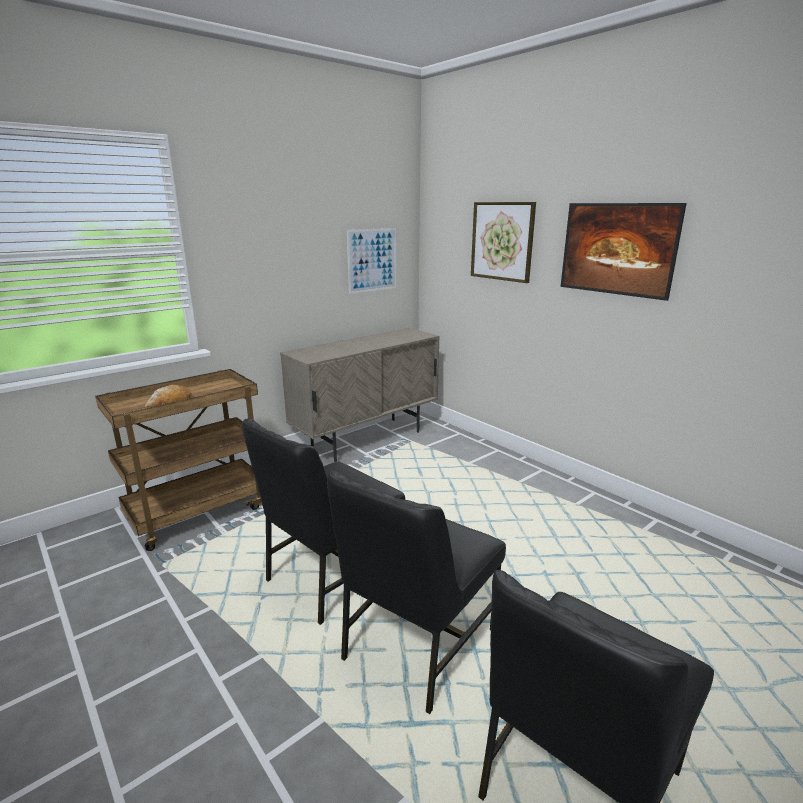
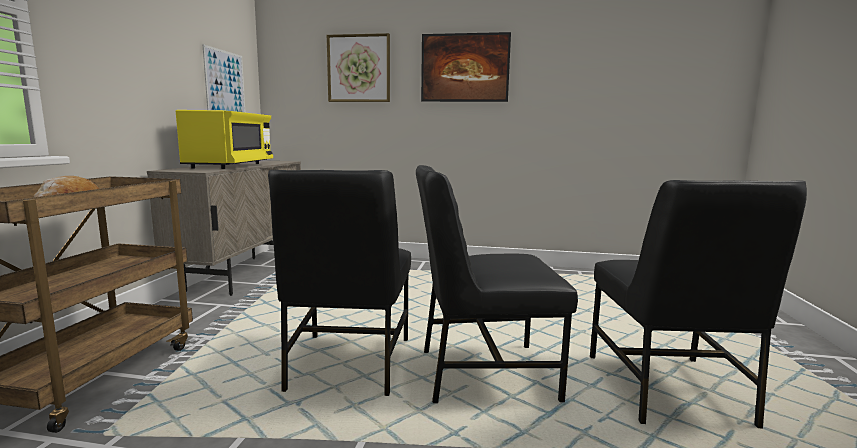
camera: 40 degrees left, 10 degrees down
black chair [327,471,506,714] -> black chair turned 90 degrees clockwise [416,165,578,403]
none -> yellow microwave [176,110,273,169]

